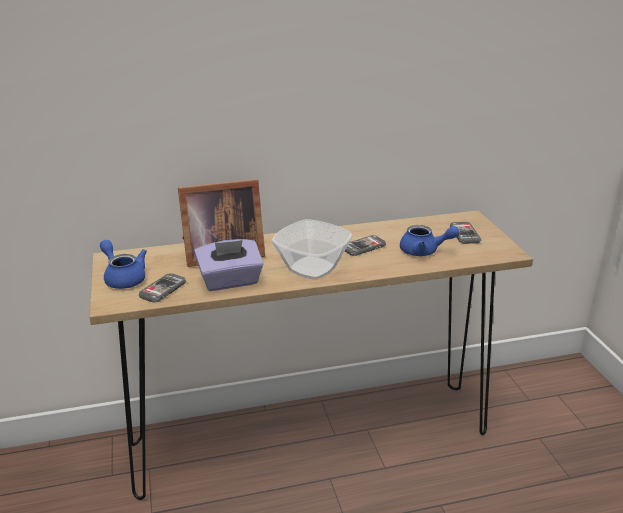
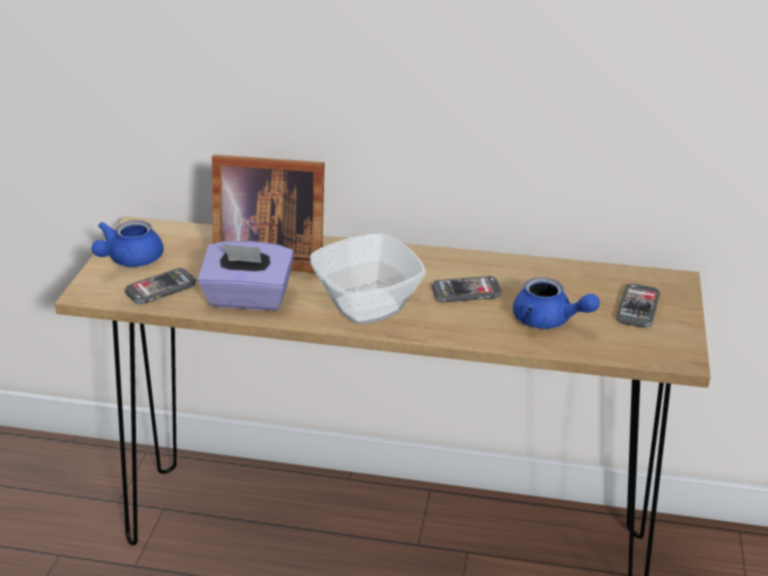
camera: 25 degrees right, 5 degrees up
blue teapot [100,240,147,289] -> blue teapot turned 135 degrees counterclockwise [92,220,163,267]

